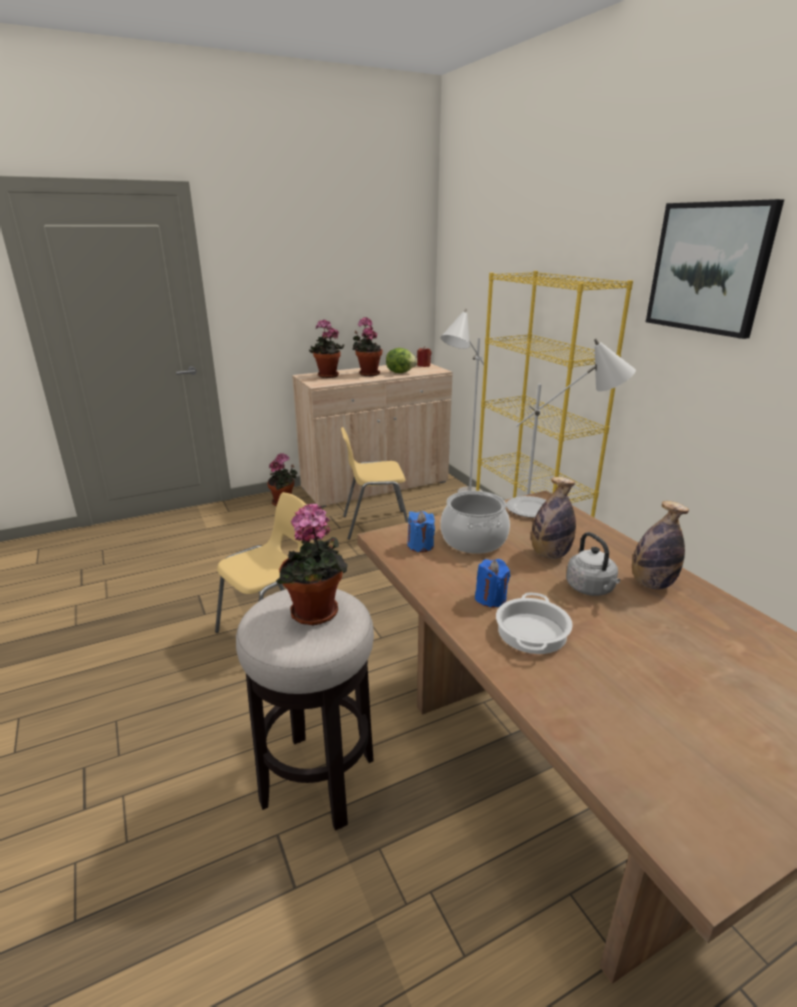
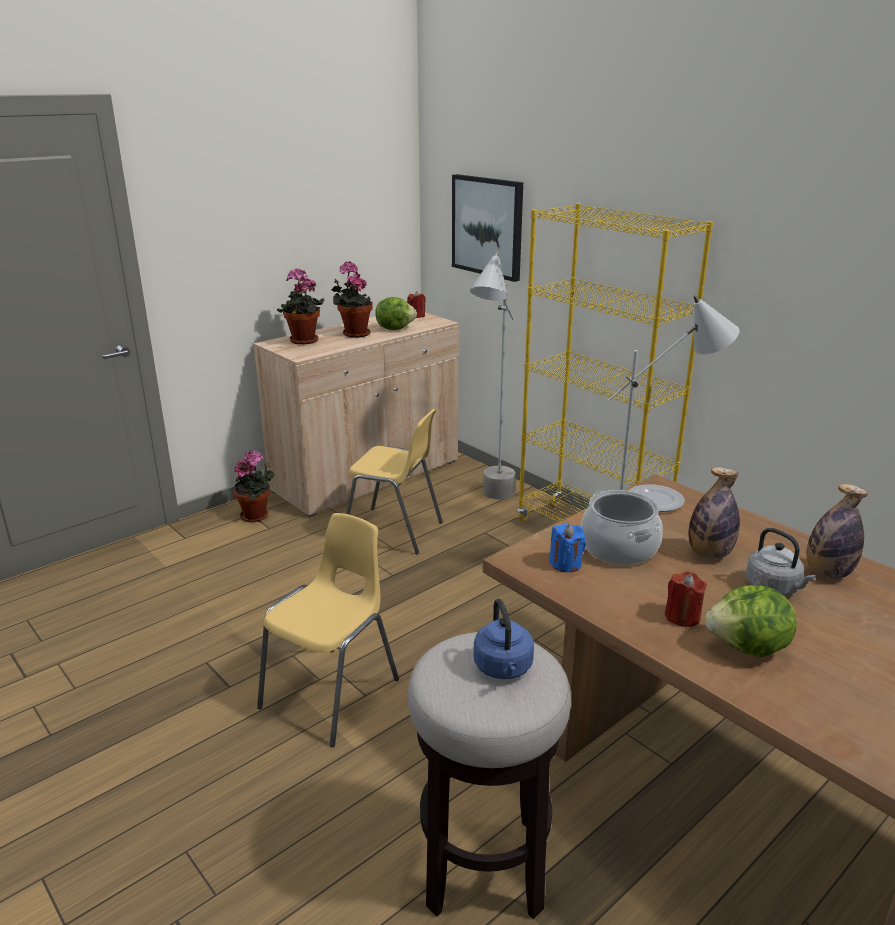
camera: 15 degrees left, 0 degrees up
potted plant [276,504,348,626] -> blue kettle [474,599,534,679]
yellow chair [341,427,409,540] -> yellow chair turned 135 degrees counterclockwise [346,409,443,554]
blue candle [475,559,510,607] -> red candle [665,571,707,627]
cooking pot [496,592,573,654] -> lettuce [705,585,797,657]
picture [646,199,784,339] -> picture moved to [452,174,523,282]

